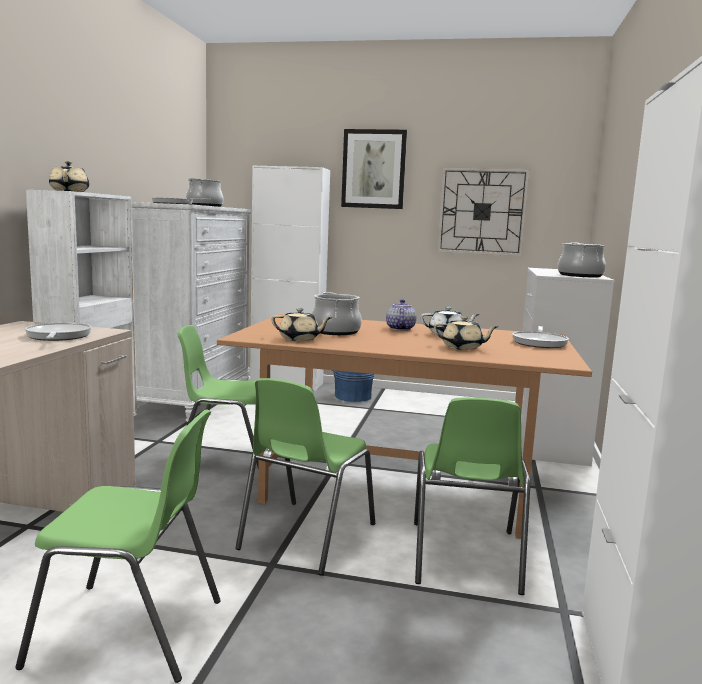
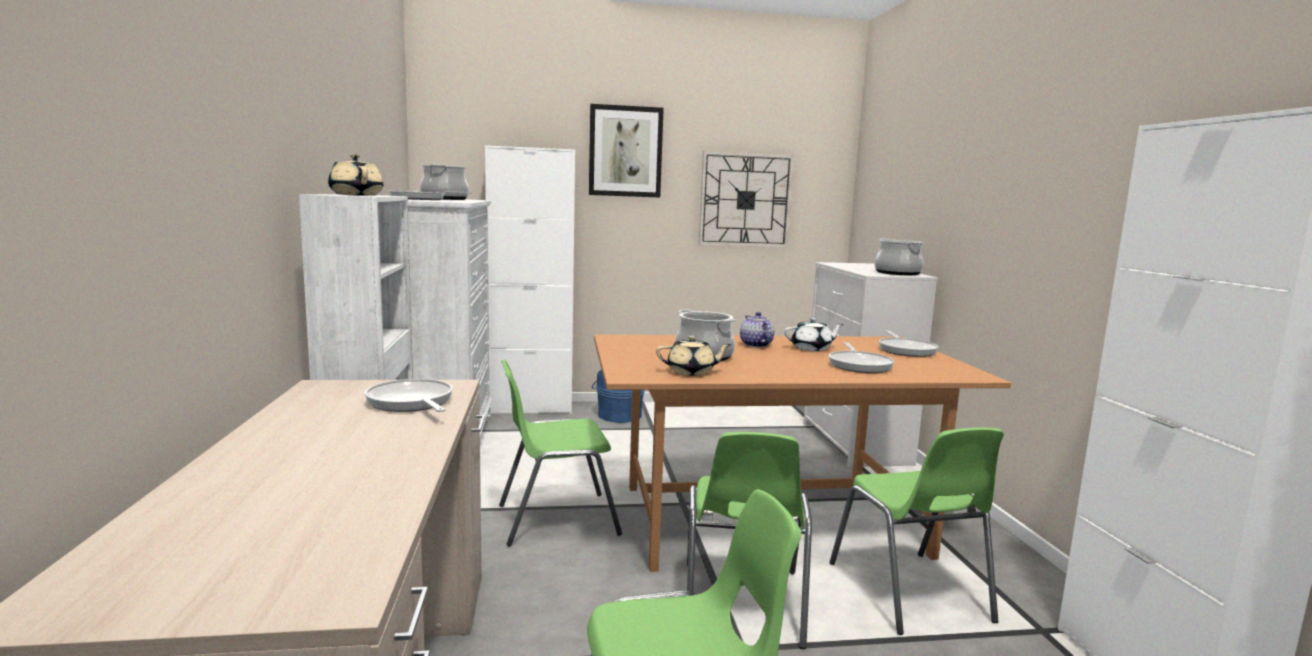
camera: 20 degrees left, 0 degrees up
beige teapot [434,316,499,350] -> frying pan [829,342,894,373]

